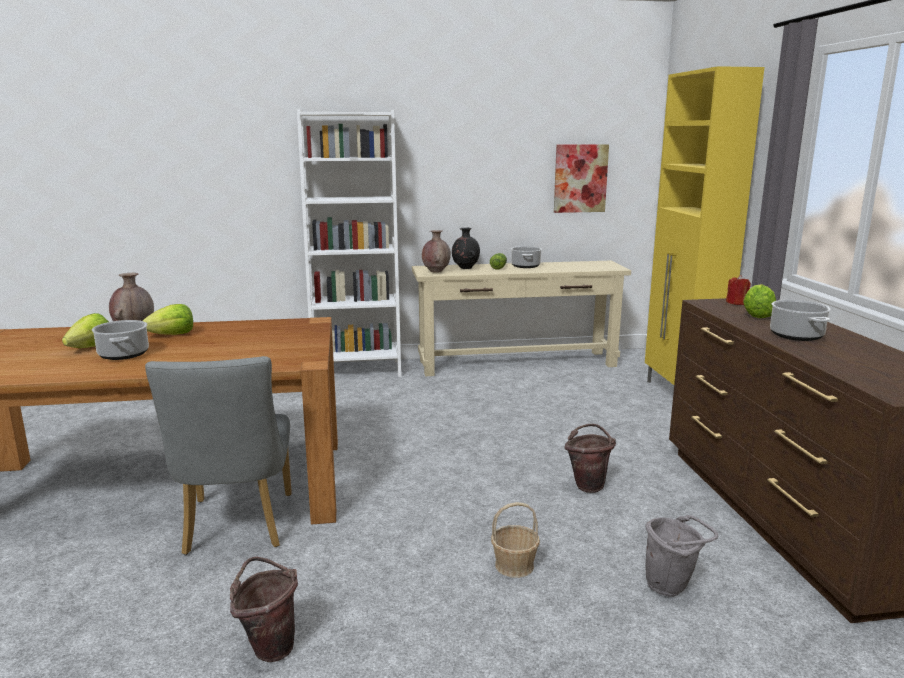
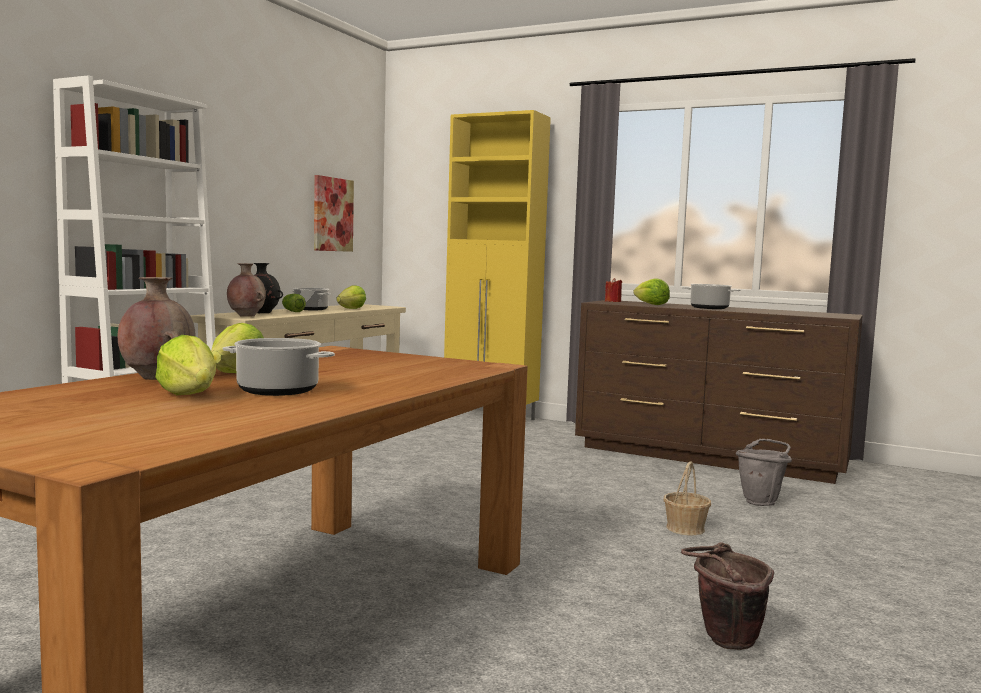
camera: 55 degrees left, 10 degrees down
grey chair [145,356,292,555] -> none
brown bucket [564,424,616,493] -> none
none -> lettuce [336,285,366,309]

